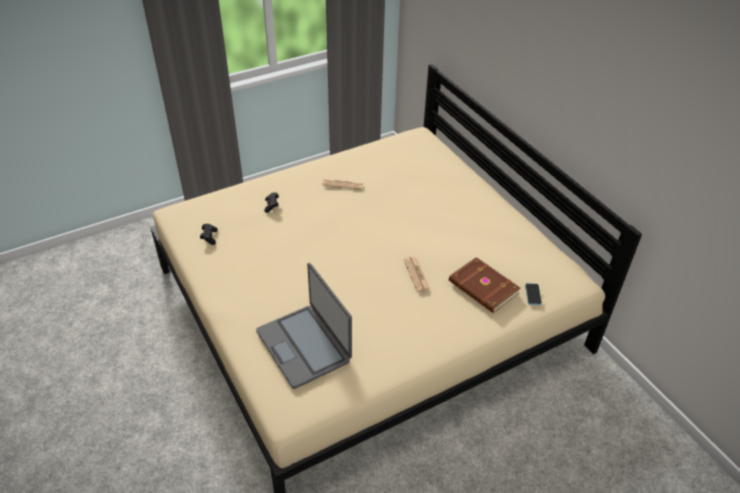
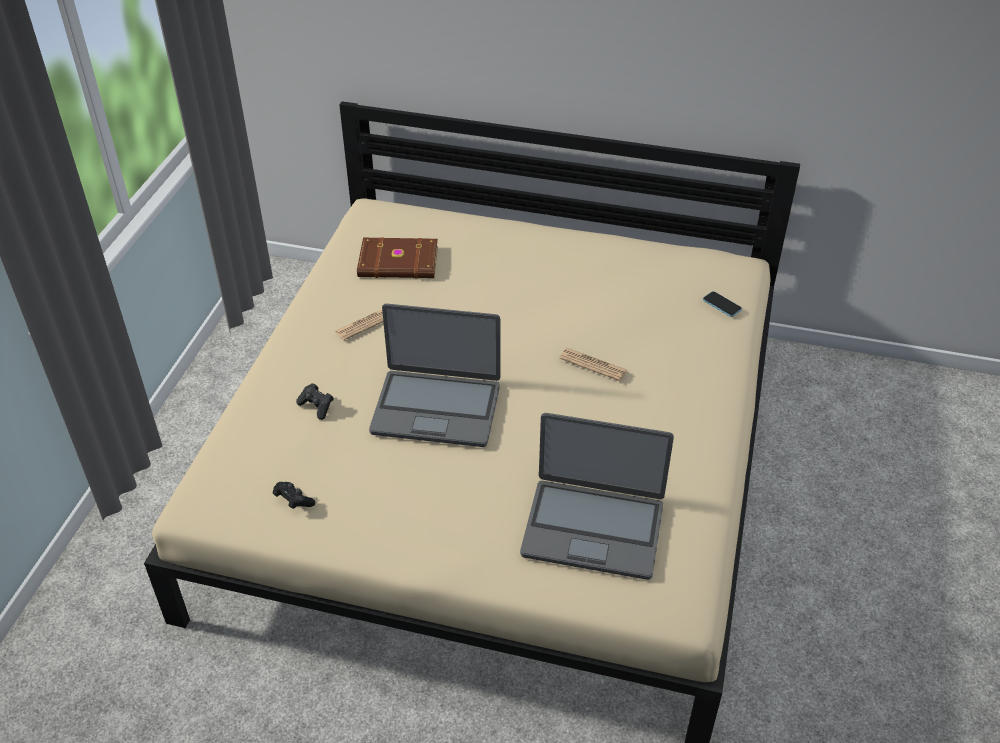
camera: 45 degrees left, 0 degrees up
brown book [449,257,521,313] -> brown book moved to [357,237,438,279]
none -> laptop [369,304,500,447]

